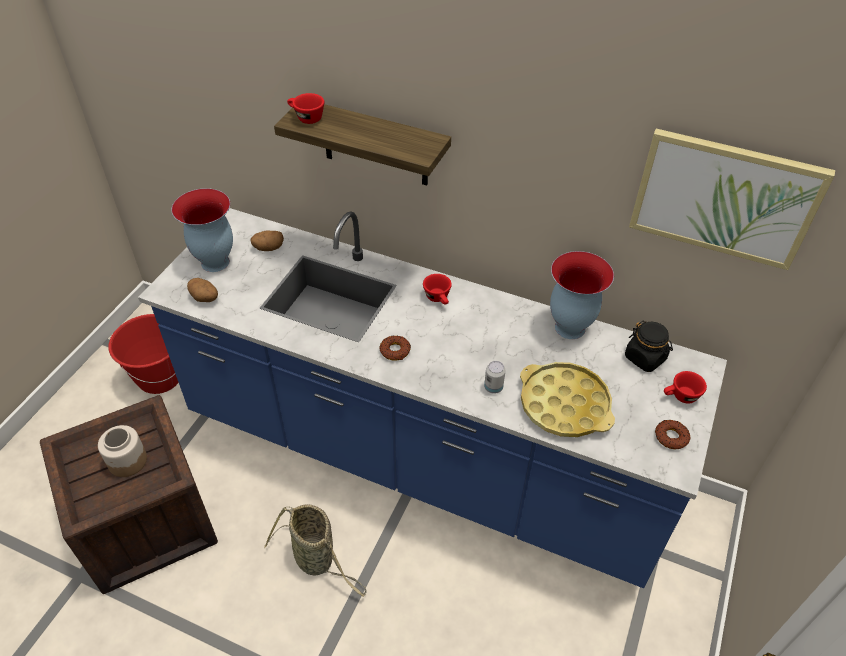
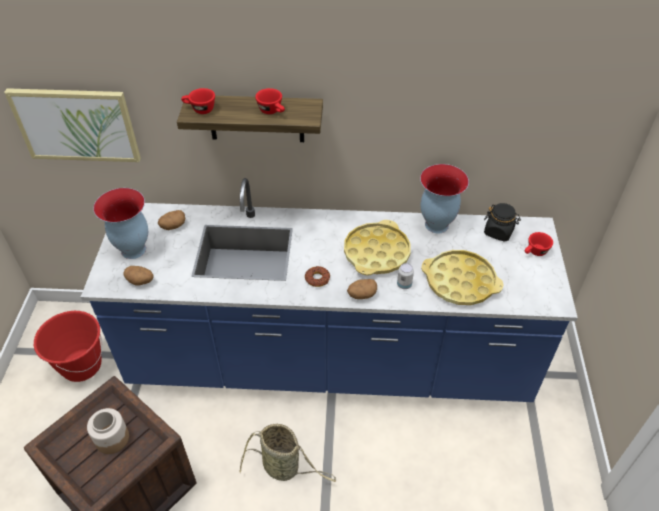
camera: 20 degrees left, 0 degrees up
red cup [423,274,452,304] -> red cup moved to [255,88,285,114]
picture [629,129,835,270] -> picture moved to [4,88,141,162]
donut [655,420,691,449] -> none
none -> yellow tray [344,220,411,275]
none -> potato [347,279,377,299]

